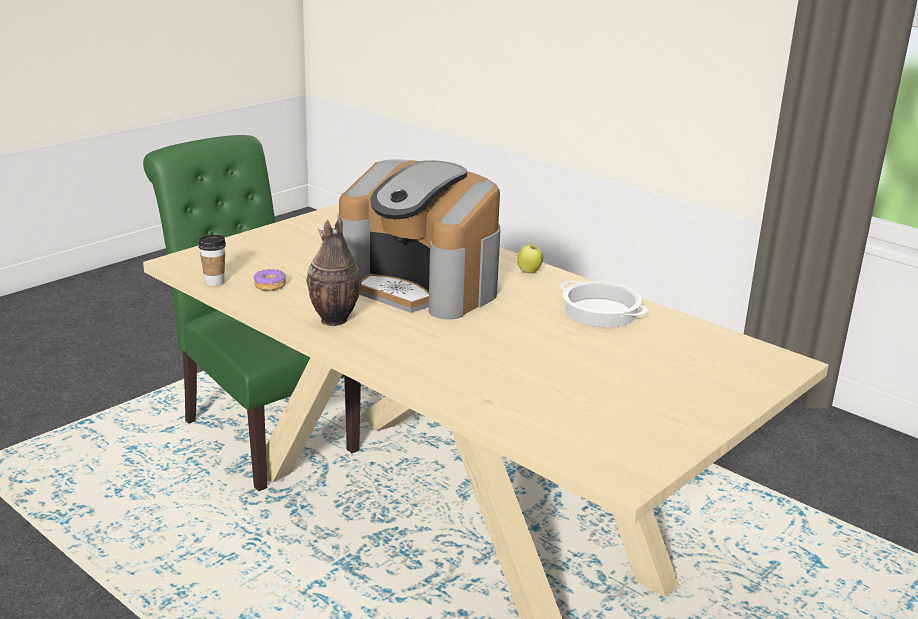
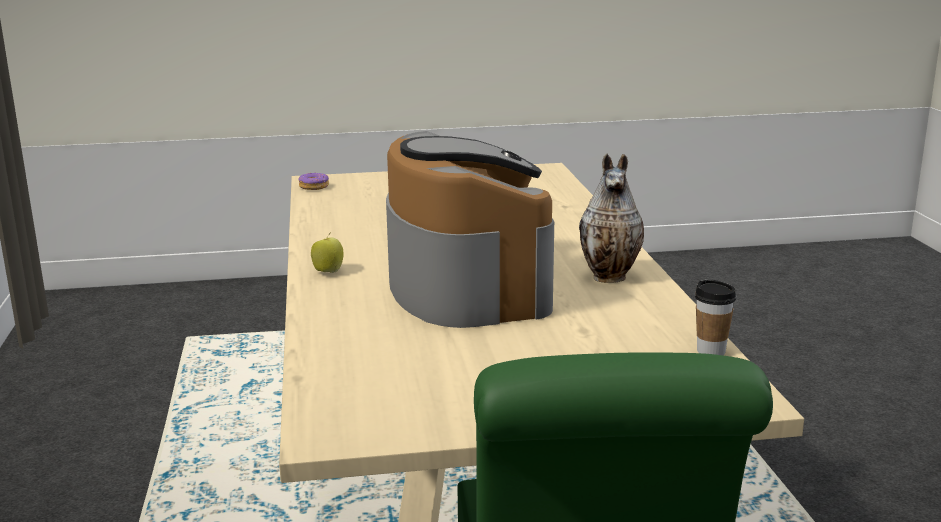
camera: 140 degrees left, 5 degrees down
donut [254,269,286,291] -> donut moved to [298,172,329,190]
cooking pot [559,280,648,327] -> none

